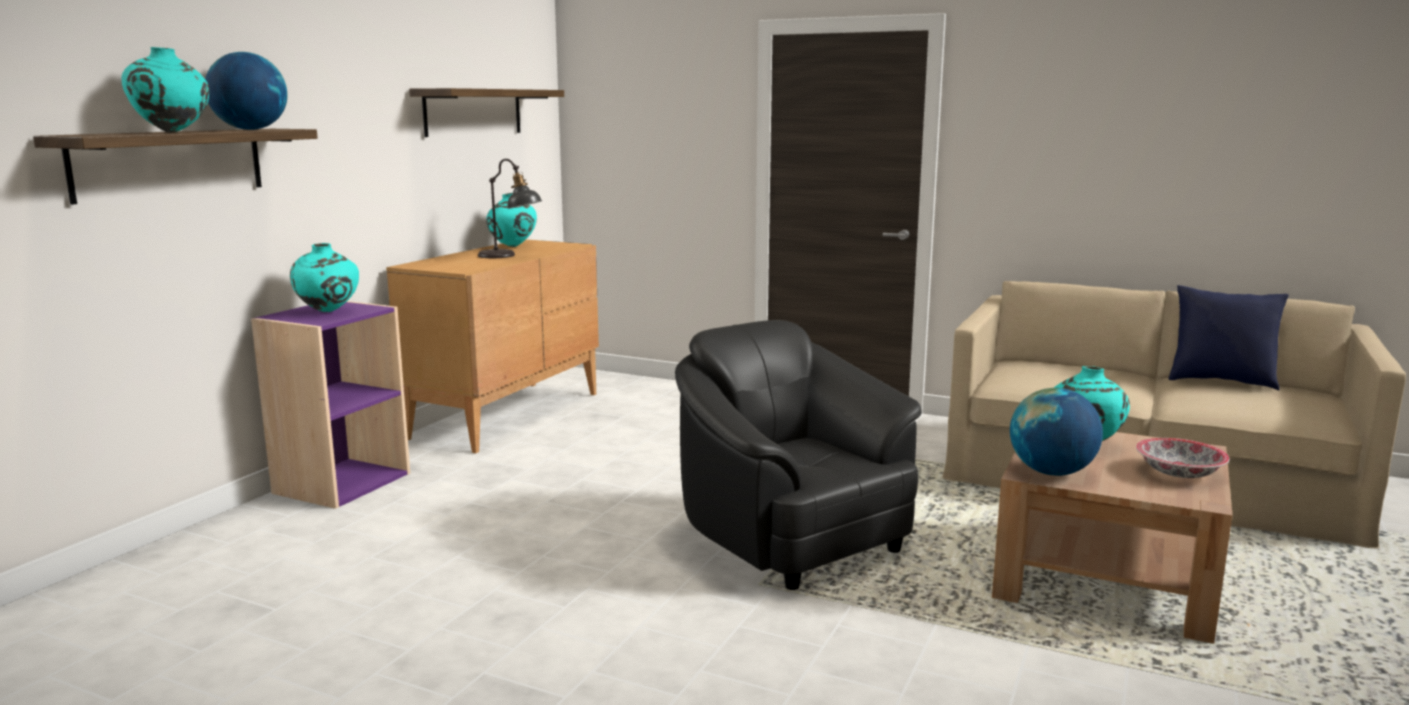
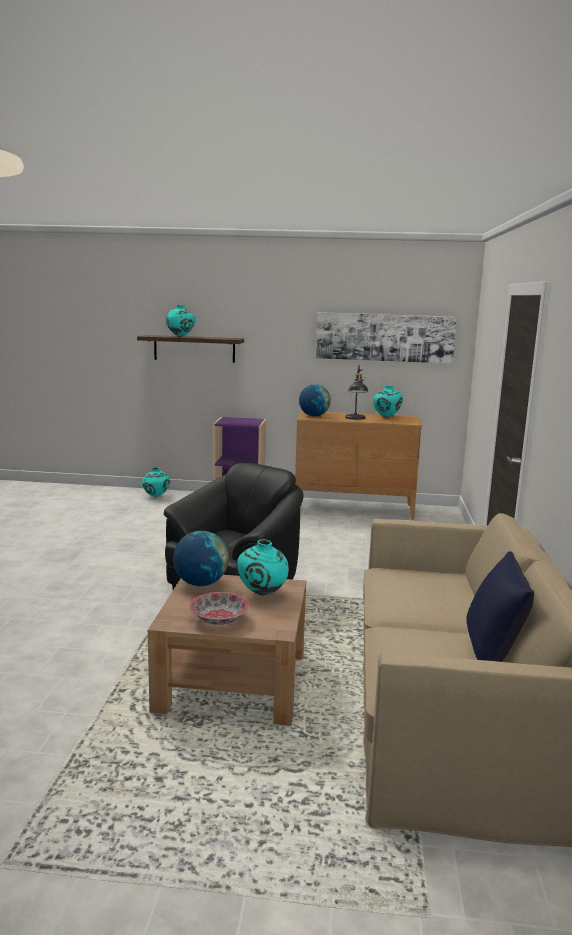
camera: 70 degrees right, 0 degrees up
globe [205,52,288,130] -> globe moved to [299,384,331,416]
turquoise vase [290,243,359,312] -> turquoise vase moved to [142,467,170,497]
shelf [409,88,564,137] -> picture [316,312,457,364]

